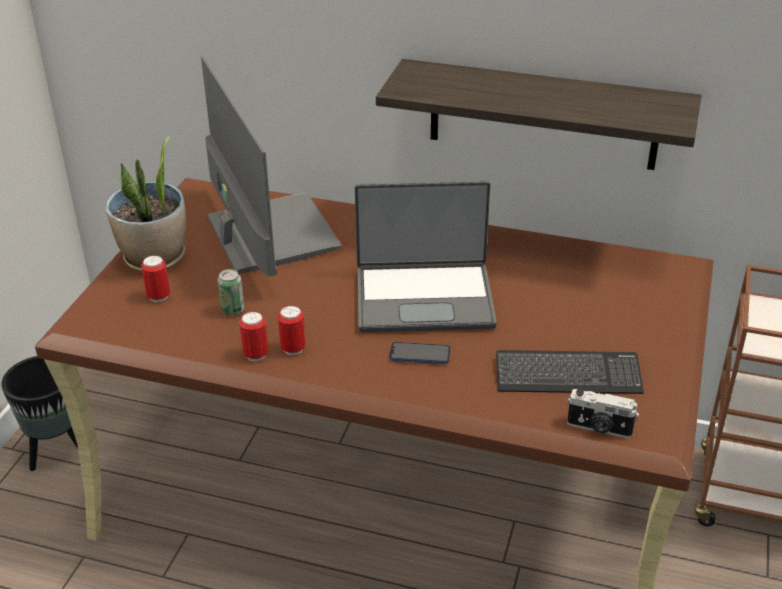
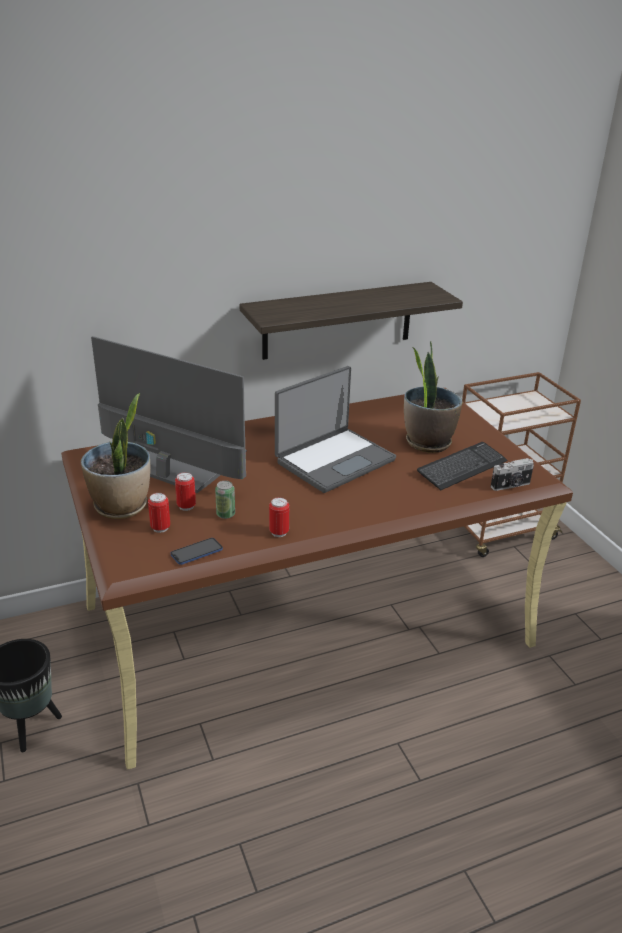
camera: 40 degrees left, 5 degrees down
can [278,305,306,355] -> can moved to [175,472,196,511]
phone [389,342,451,364] -> phone moved to [170,538,223,565]
none -> potted plant [404,341,463,453]

